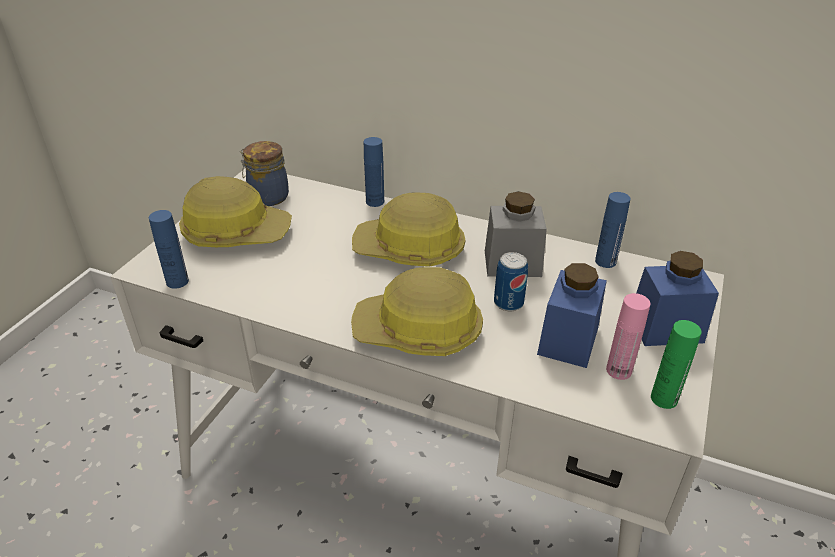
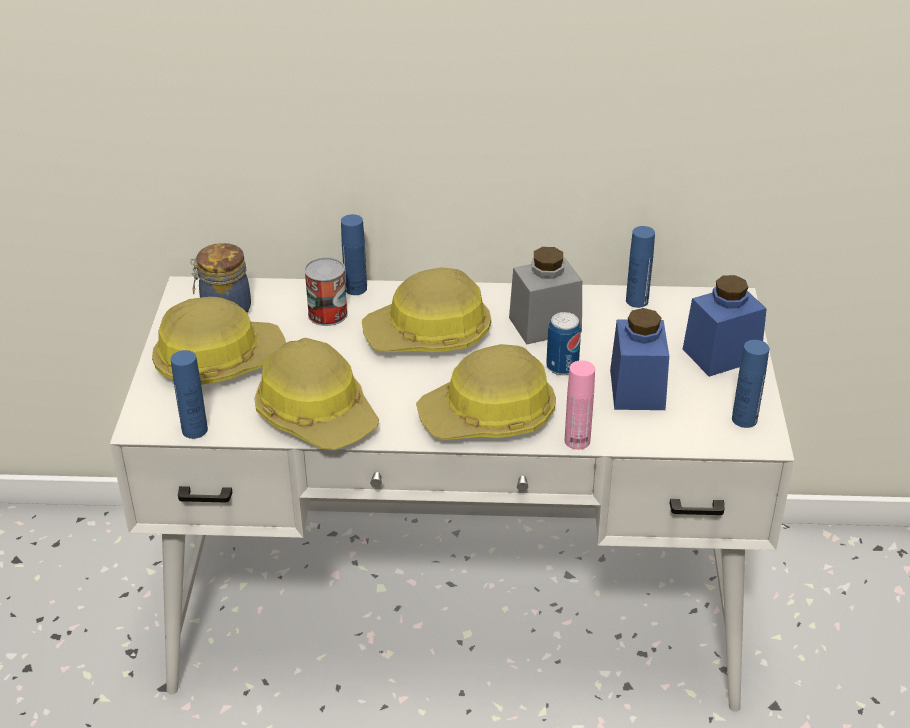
camera: 20 degrees left, 0 degrees up
pink bottle [606,293,651,380] -> pink bottle moved to [565,360,595,450]
green bottle [651,320,702,409] -> blue bottle [732,340,769,428]
none -> hard hat [254,338,379,450]
none -> can [304,257,348,326]

